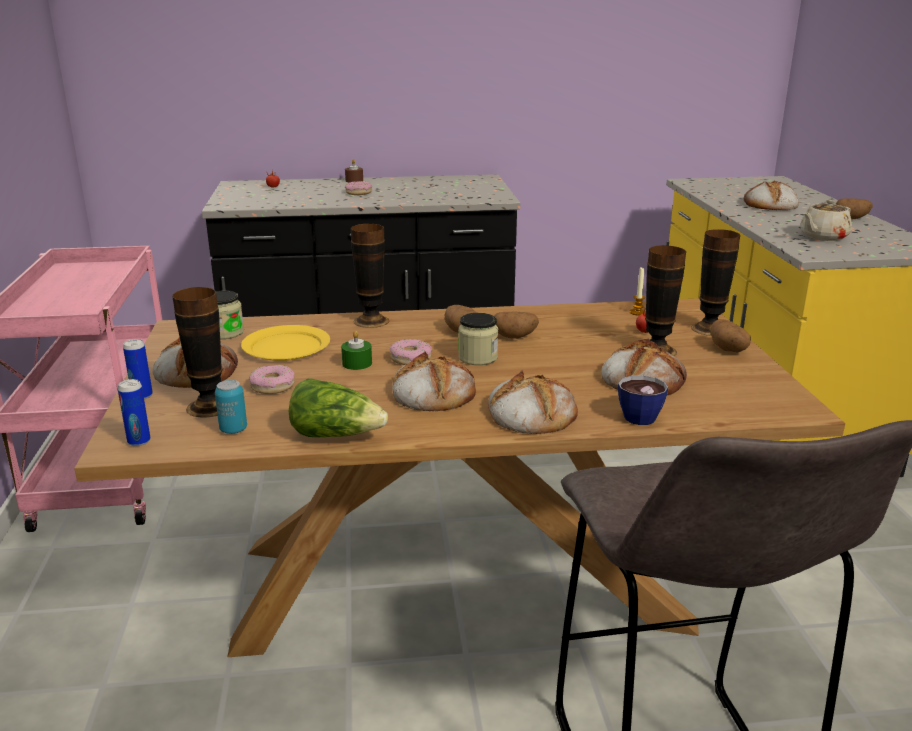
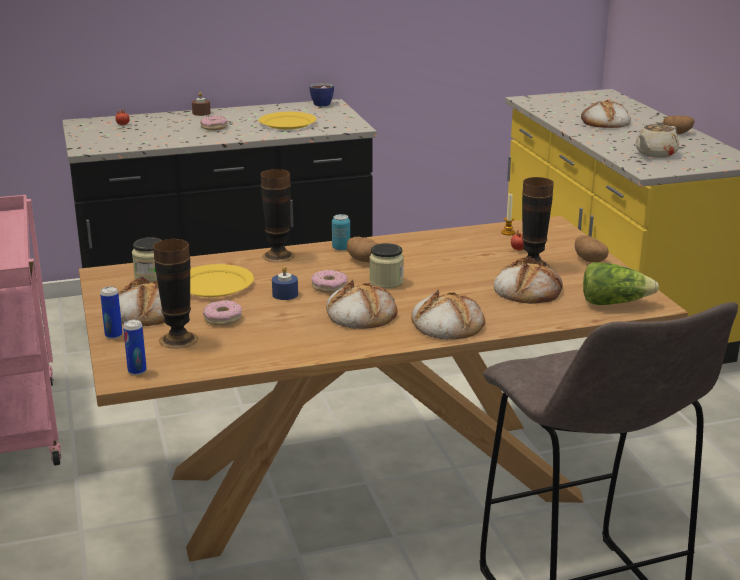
camera: 10 degrees left, 0 degrees up
can [215,380,247,434] -> can moved to [332,214,350,251]
lettuce [289,378,388,437] -> lettuce moved to [583,262,659,305]
green candle [341,331,372,370] -> blue candle [272,266,298,300]
potato [494,311,539,339] -> none
cup [618,375,668,425] -> cup moved to [309,83,334,106]
vase [691,229,740,336] -> none
none -> yellow plate [259,112,316,129]

